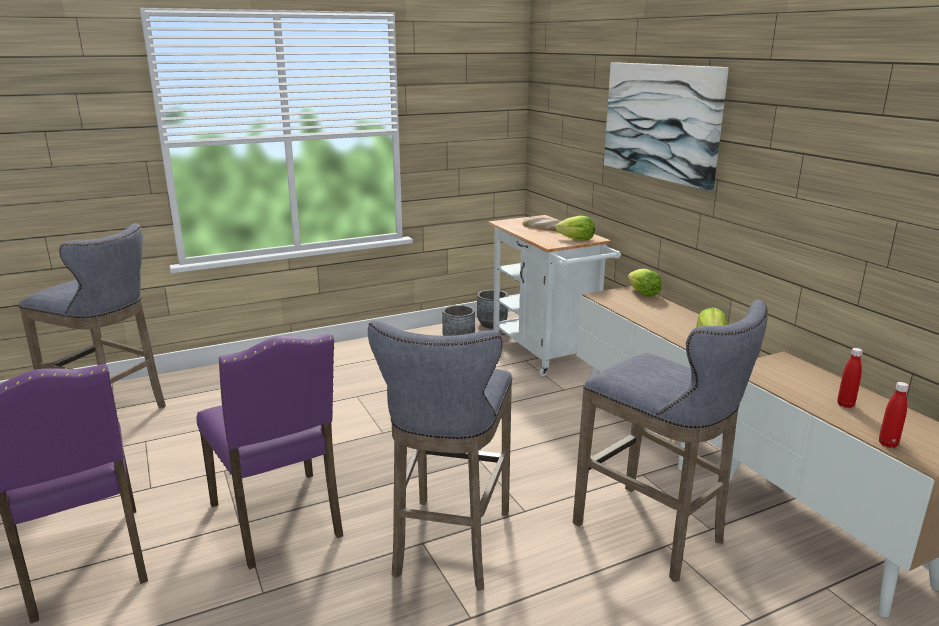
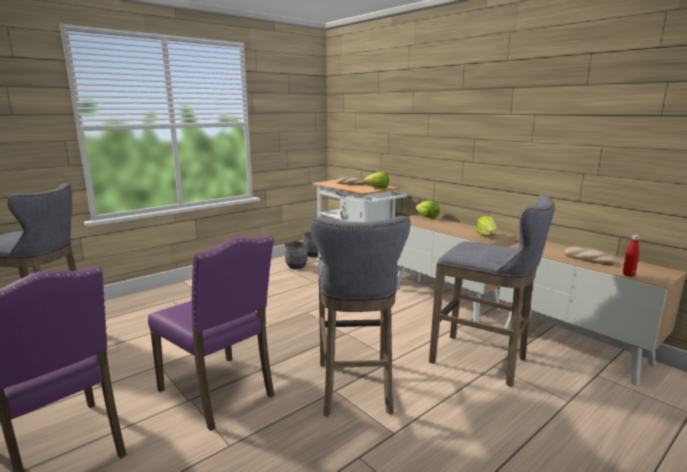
camera: 15 degrees left, 5 degrees down
picture [604,62,729,191] -> none
red bottle [837,348,863,408] -> bread [563,246,617,265]

